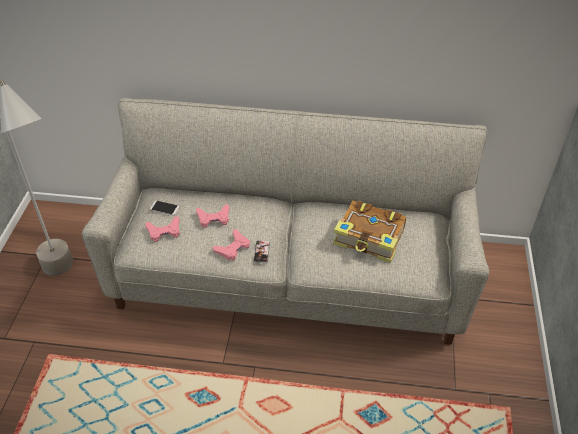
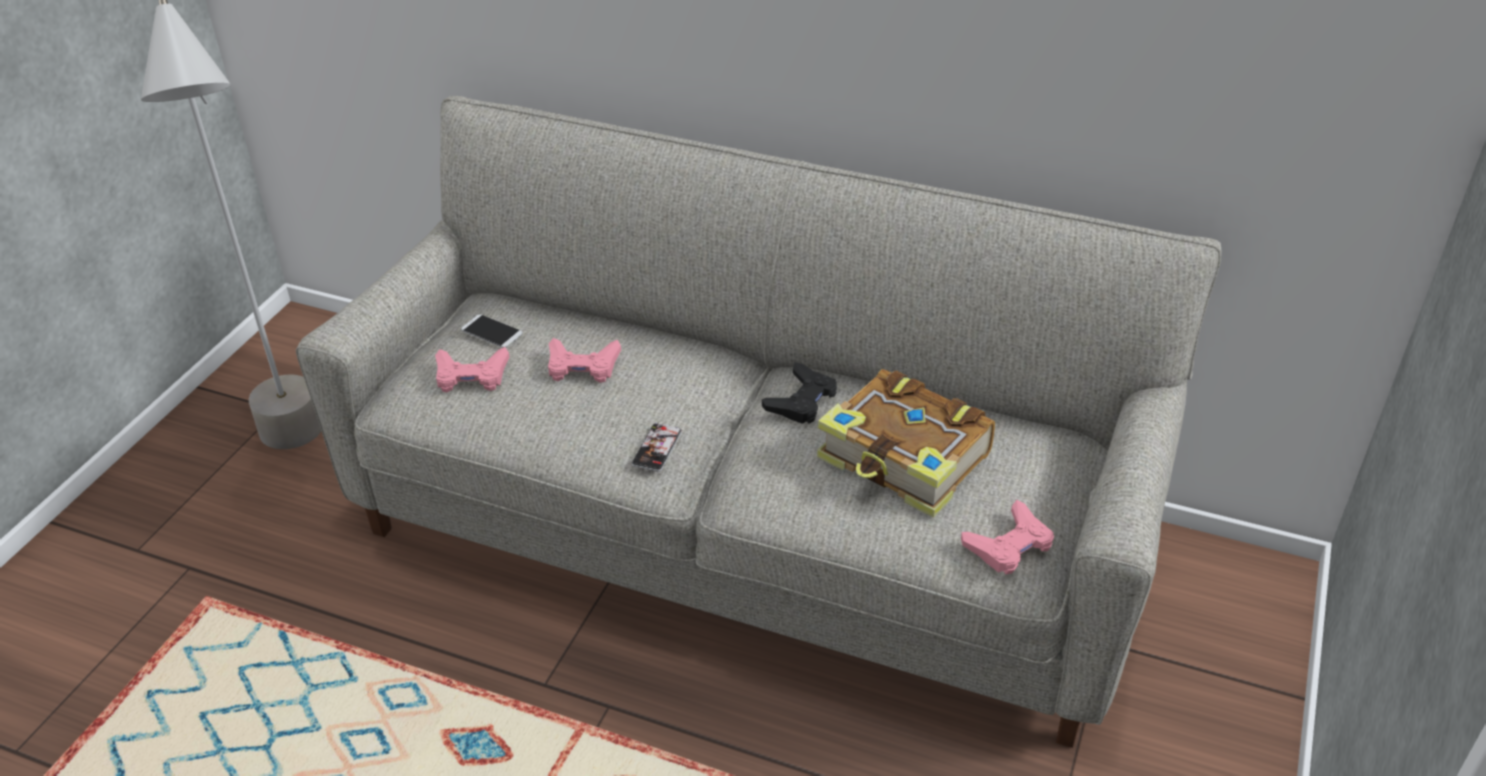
camera: 15 degrees right, 5 degrees down
pink game controller [213,229,250,261] -> pink game controller moved to [961,500,1054,574]
none -> black game controller [762,362,837,424]

